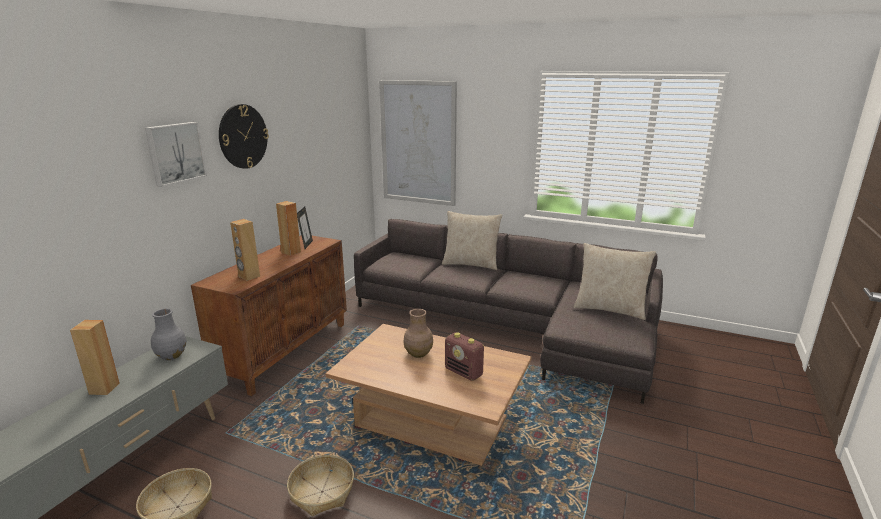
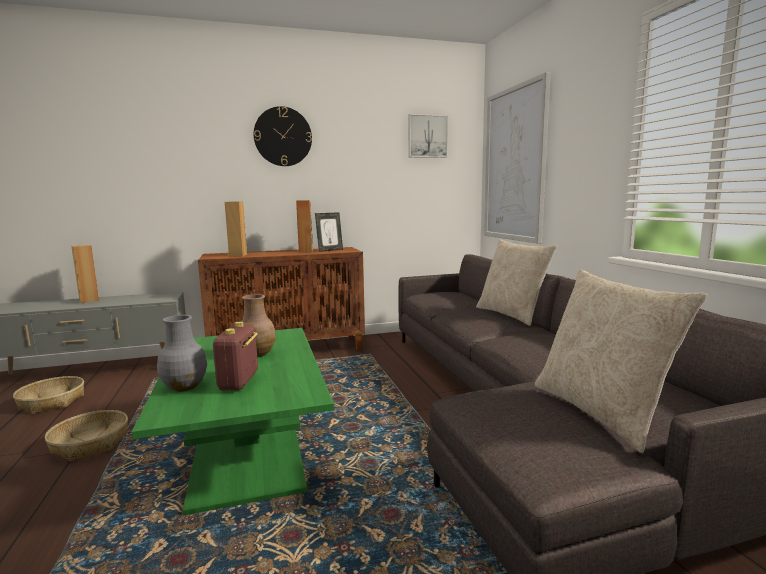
camera: 50 degrees right, 10 degrees down
picture [145,122,207,187] -> picture moved to [408,114,448,158]
grey vase [151,308,186,360] -> grey vase moved to [157,315,207,392]
brown coffee table [326,324,532,466] -> green coffee table [131,328,334,515]

